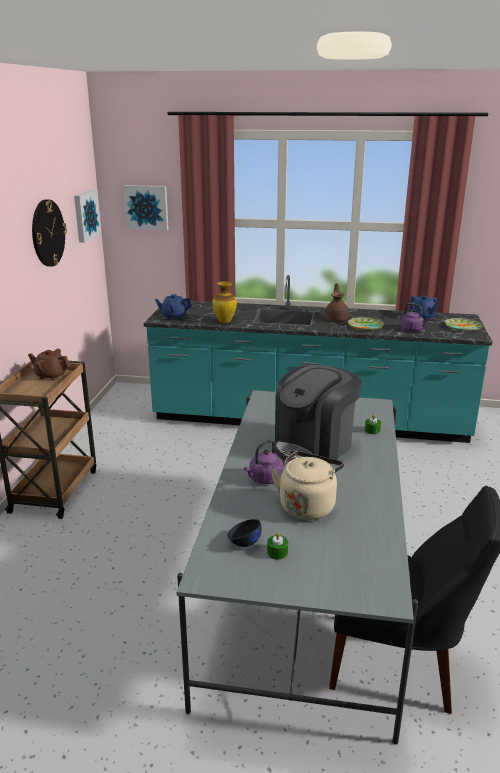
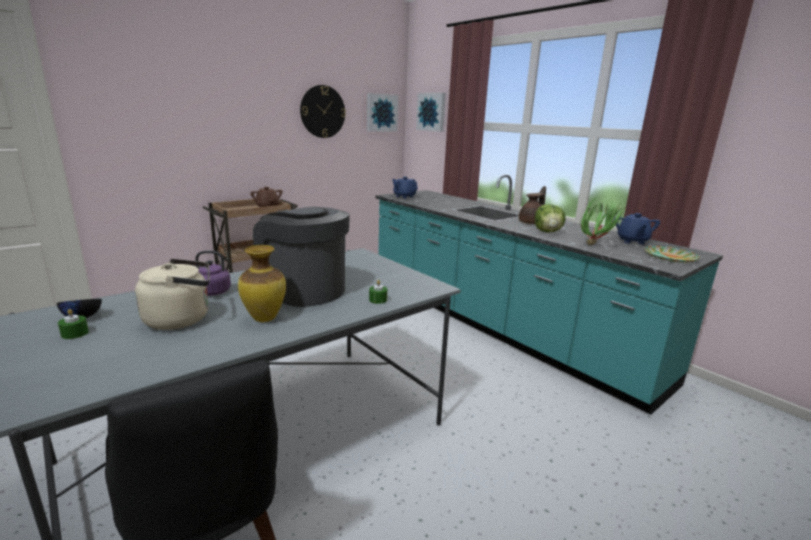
camera: 40 degrees right, 5 degrees down
vase [212,281,237,323] -> vase moved to [238,245,286,322]
coffee machine [275,364,361,465] -> coffee machine turned 45 degrees clockwise [253,207,350,307]
plate [348,317,384,330] -> lettuce [535,204,566,232]
purple kettle [401,303,430,331] -> potted plant [581,196,625,245]

